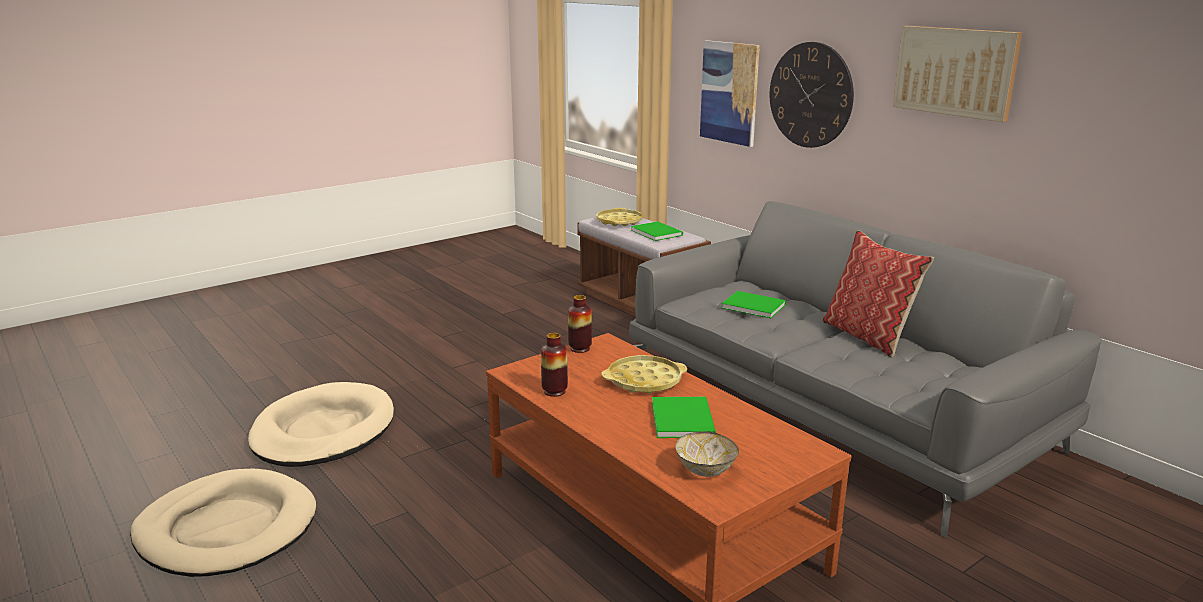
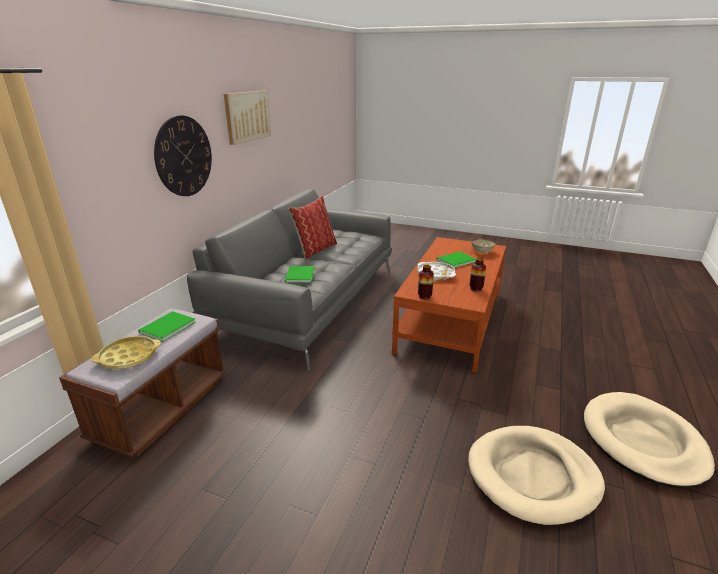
camera: 120 degrees left, 5 degrees up
yellow tray [601,355,687,394] -> white tray [417,262,456,280]
picture [700,40,760,147] -> none

